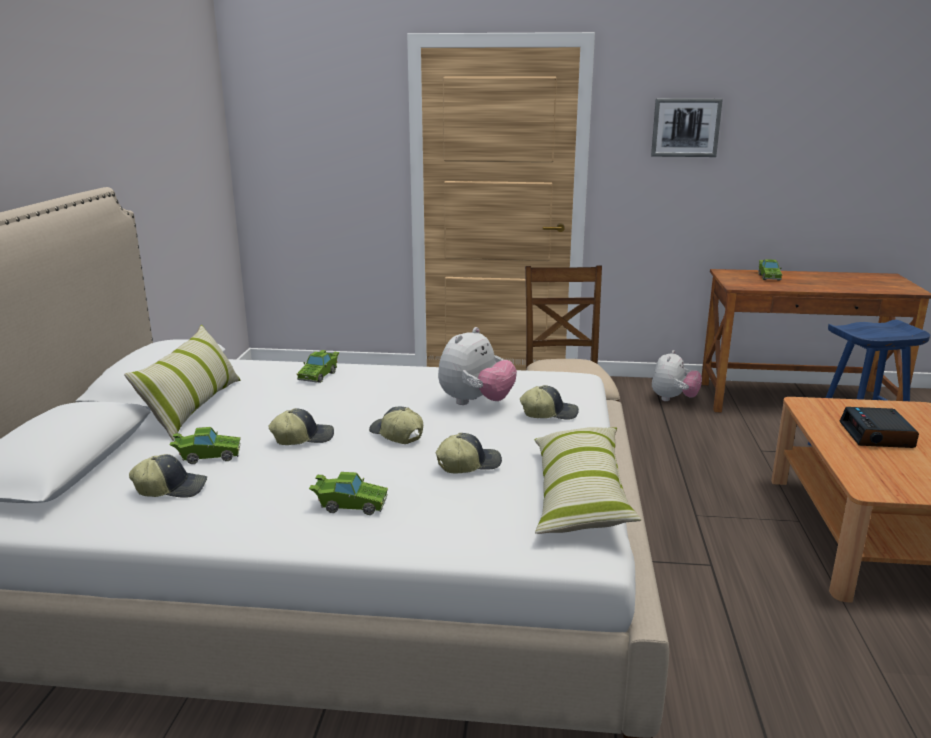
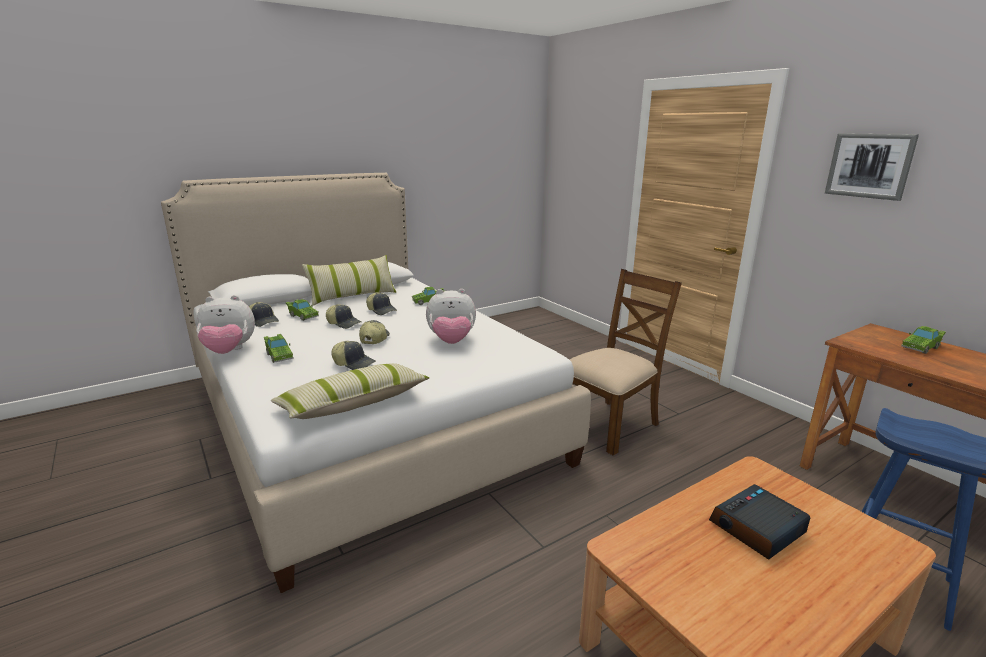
camera: 50 degrees right, 0 degrees up
cap [520,385,579,420] -> cap moved to [366,292,397,315]
plush toy [652,350,702,401] -> plush toy moved to [196,295,255,354]

